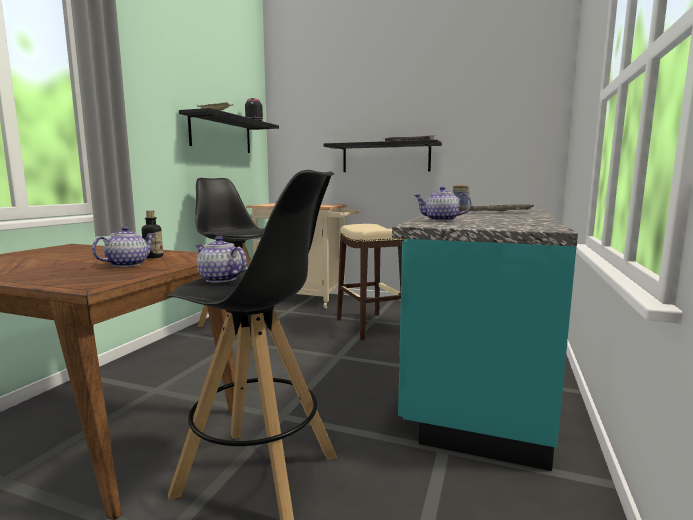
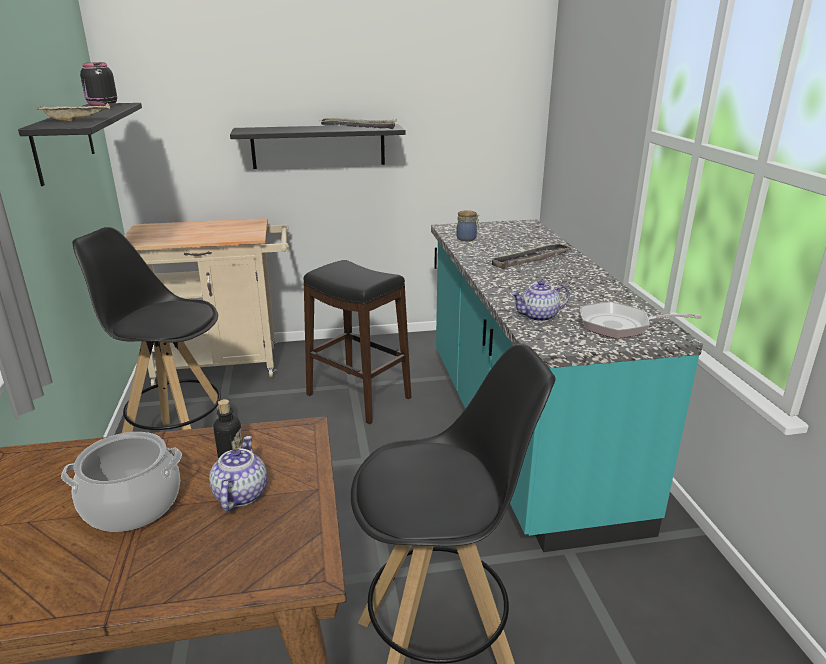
camera: 30 degrees left, 15 degrees up
teapot [195,236,247,283] -> none
beige stool [337,224,405,341] -> black stool [303,260,411,425]
none -> cooking pot [61,432,182,532]
none -> frying pan [580,301,702,339]

